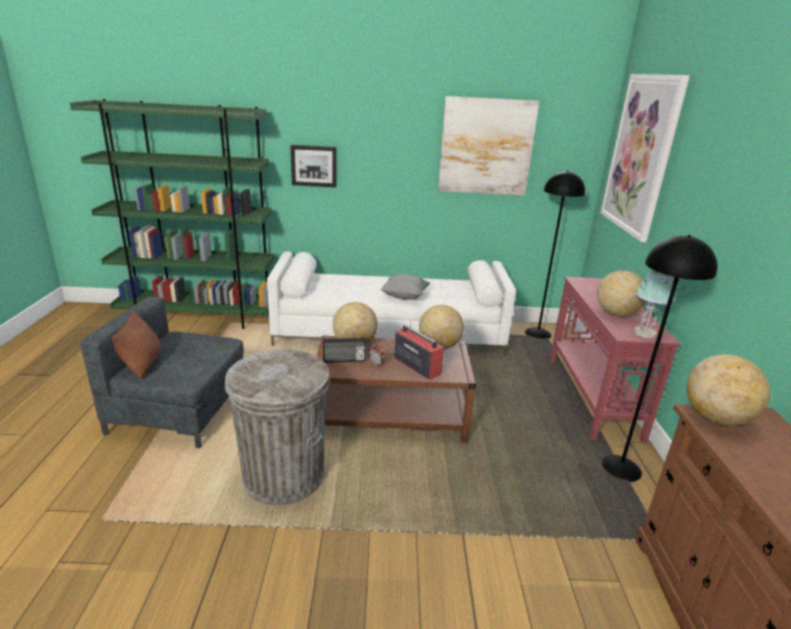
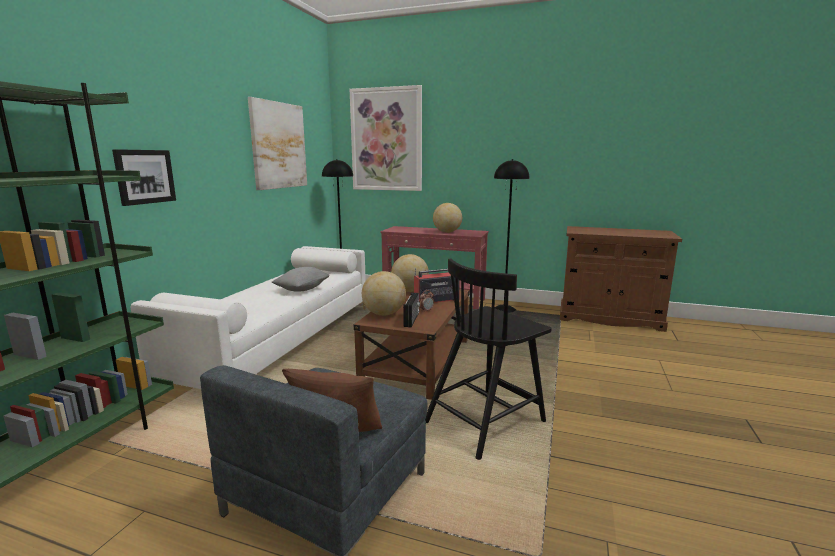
camera: 70 degrees left, 10 degrees down
grey trash can [225,349,330,505] -> black chair [425,258,552,460]
table lamp [634,270,675,339] -> none
globe [687,354,770,426] -> none

